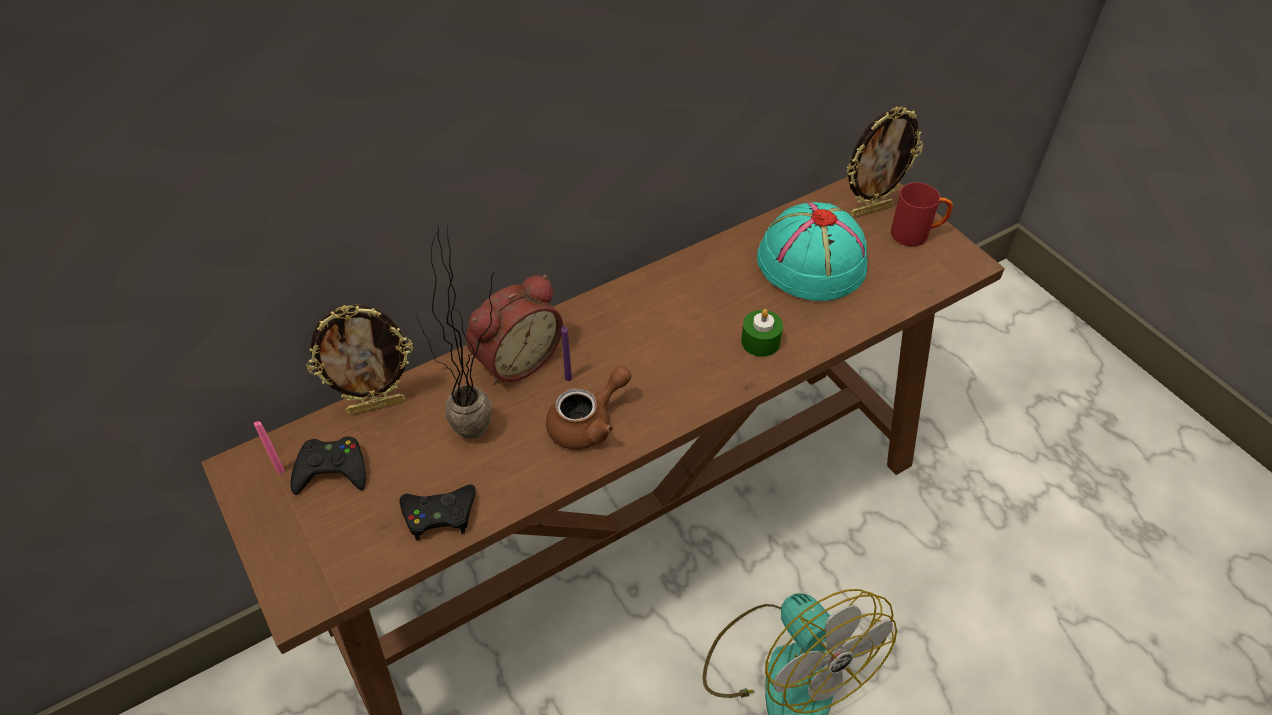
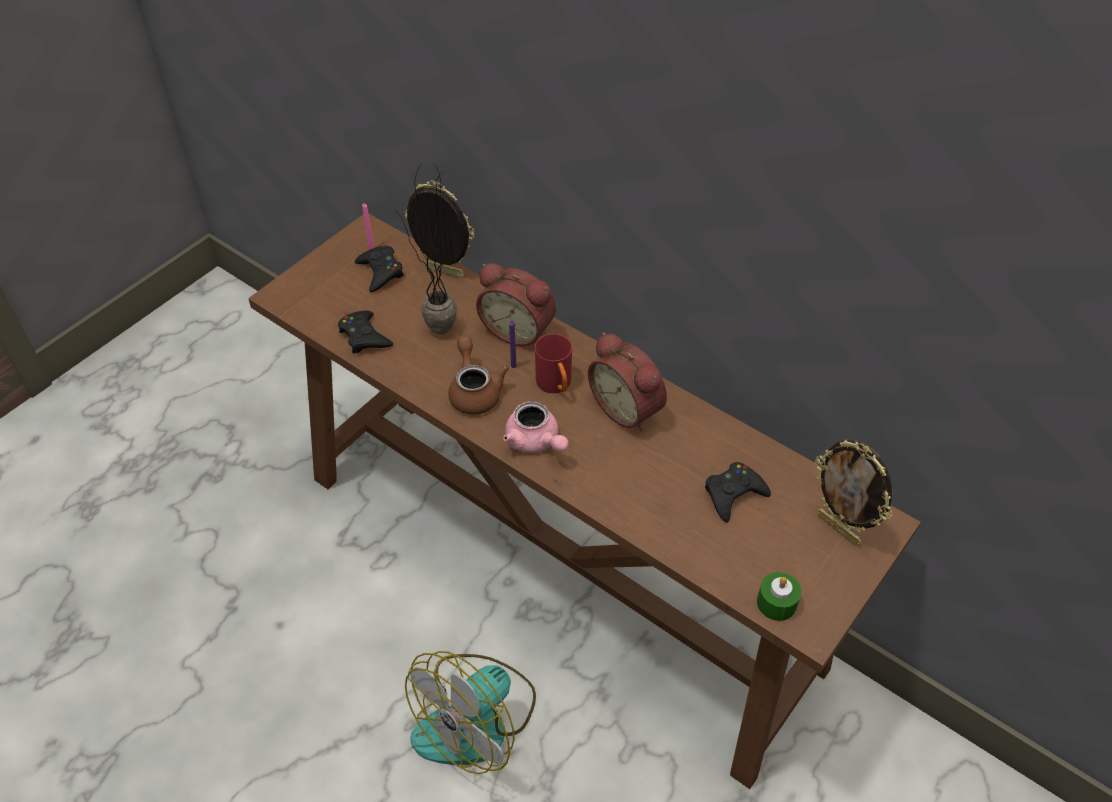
camera: 70 degrees right, 0 degrees up
picture frame [306,305,413,416] -> picture frame turned 150 degrees clockwise [405,180,475,278]
brown teapot [546,366,631,450] -> brown teapot turned 135 degrees counterclockwise [448,336,509,415]
green candle [741,309,783,357] -> green candle moved to [757,572,801,621]
turquoise hat [757,202,868,301] -> black game controller [705,462,771,522]
red mug [891,182,953,247] -> red mug moved to [535,334,572,393]
none -> pink teapot [503,401,569,453]
none -> alarm clock [588,333,667,431]

